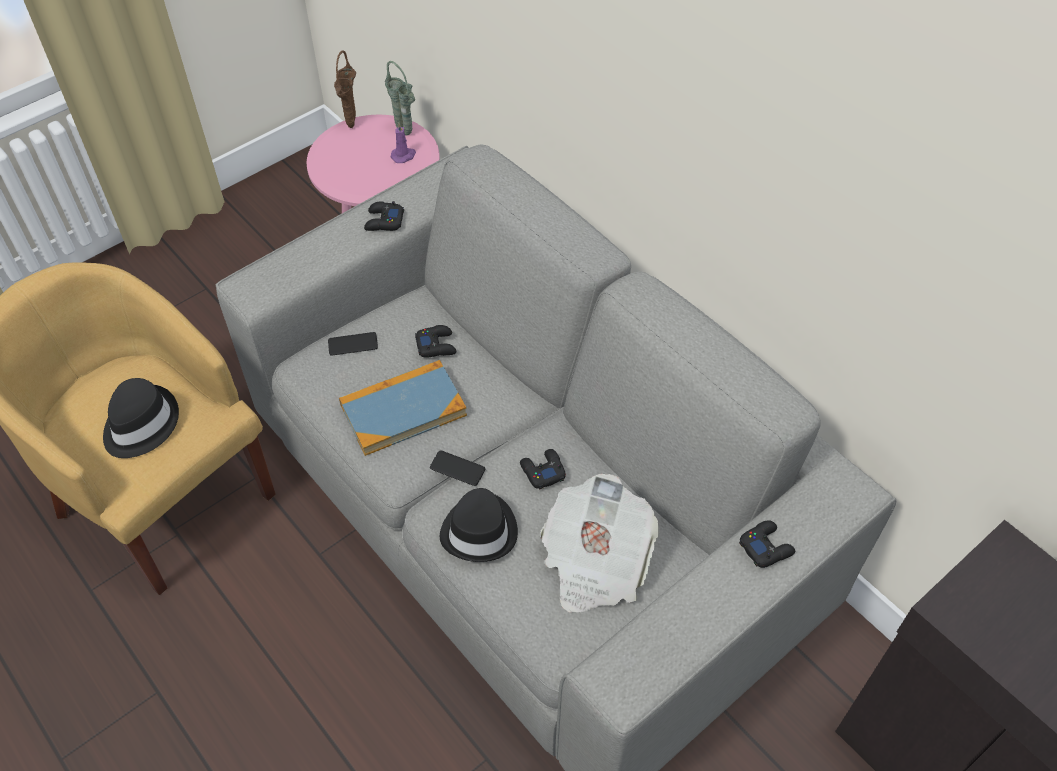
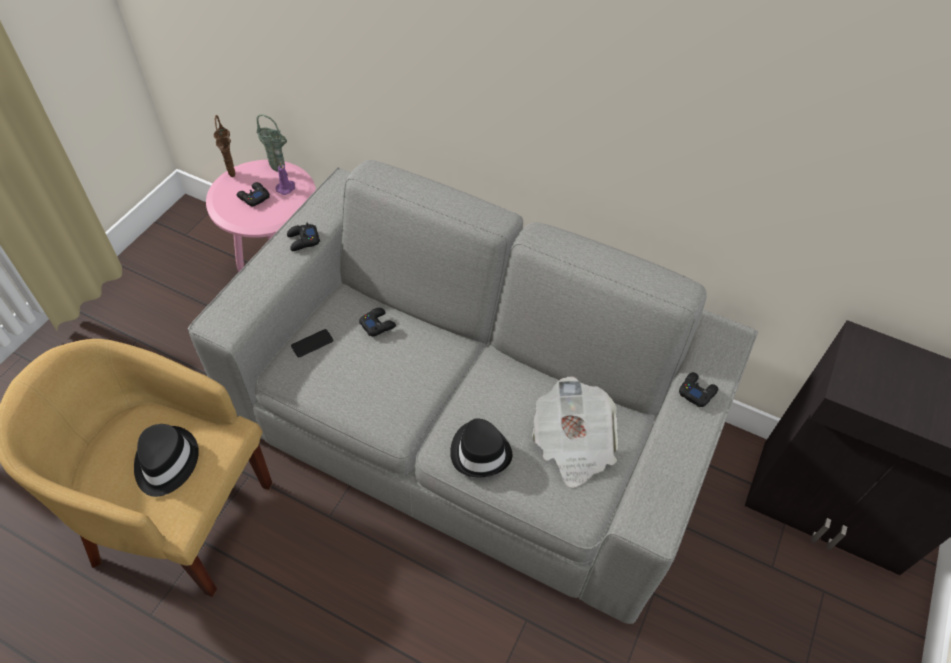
camera: 25 degrees left, 0 degrees up
book [339,360,467,456] -> none
phone [430,450,485,486] -> none
black game controller [520,449,566,490] -> black game controller moved to [237,182,270,207]

